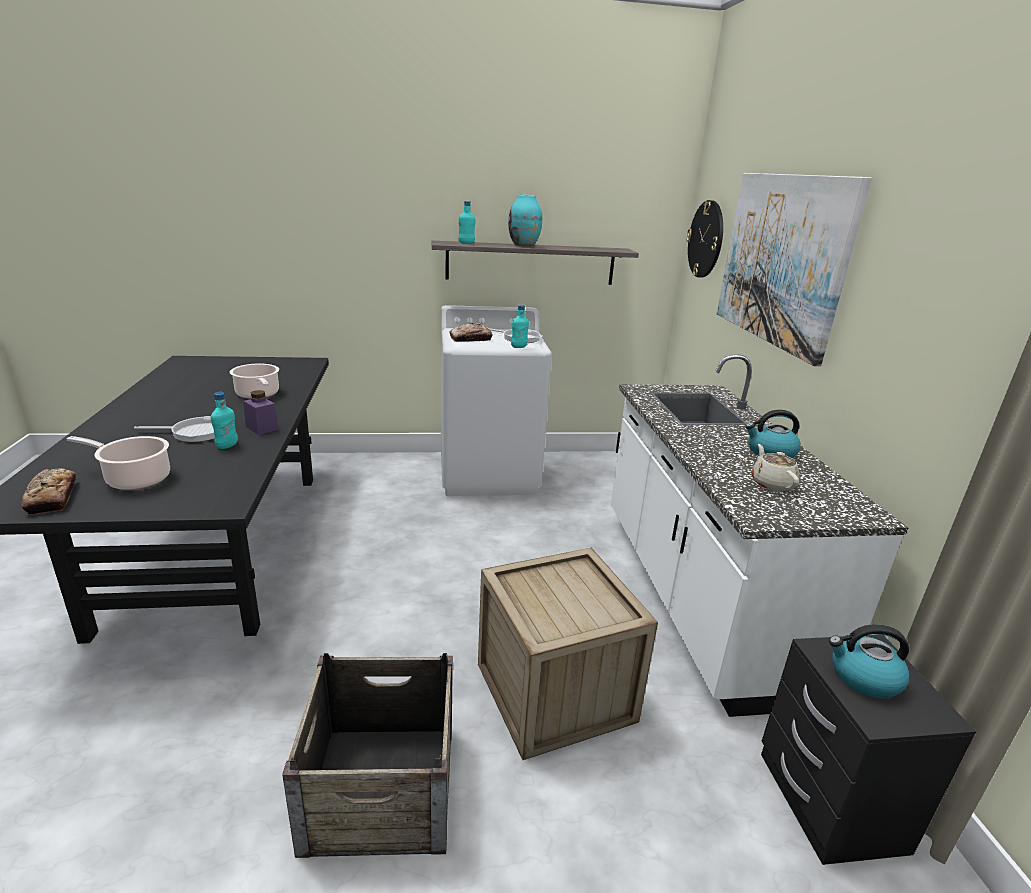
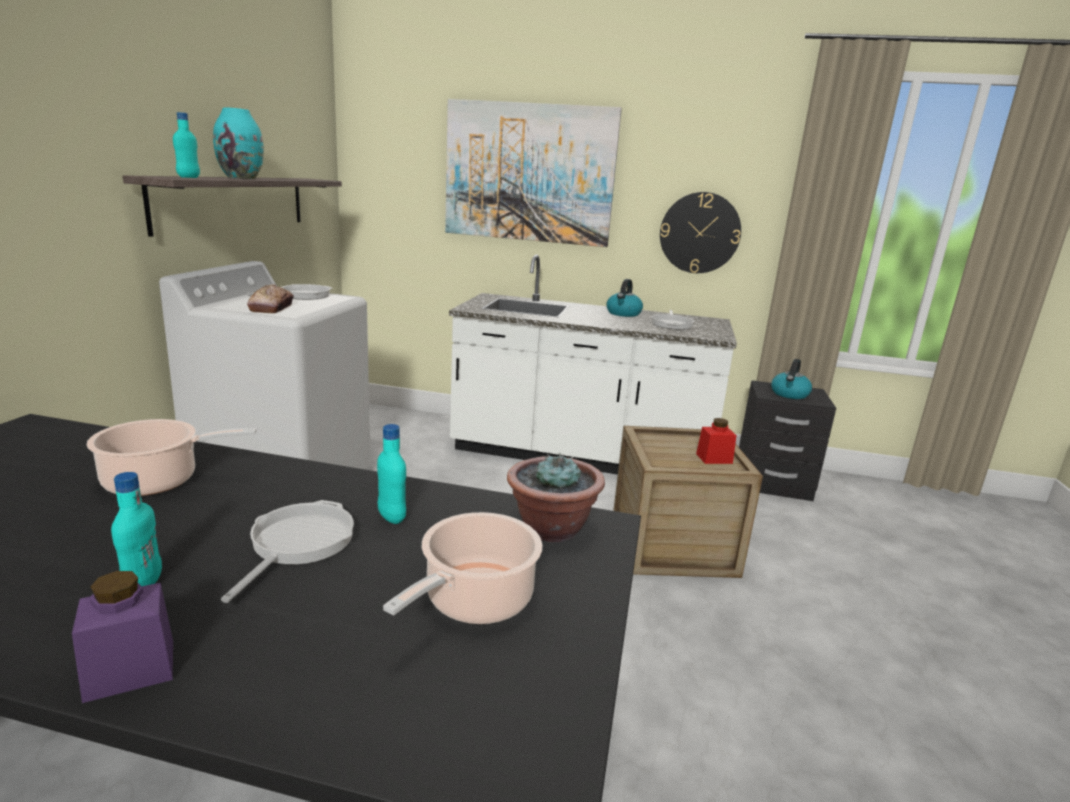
camera: 70 degrees left, 5 degrees down
bread [21,468,76,515] -> none
purple jar [243,390,279,435] -> purple jar moved to [72,571,173,703]
crate [282,653,453,858] -> none
turquoise bottle [511,305,529,348] -> turquoise bottle moved to [111,472,162,586]
wall clock [686,200,723,278] -> wall clock moved to [660,192,741,273]
beige teapot [752,444,799,492] -> frying pan [650,310,695,330]
none -> potted plant [507,453,605,542]
none -> red jar [696,418,737,464]

